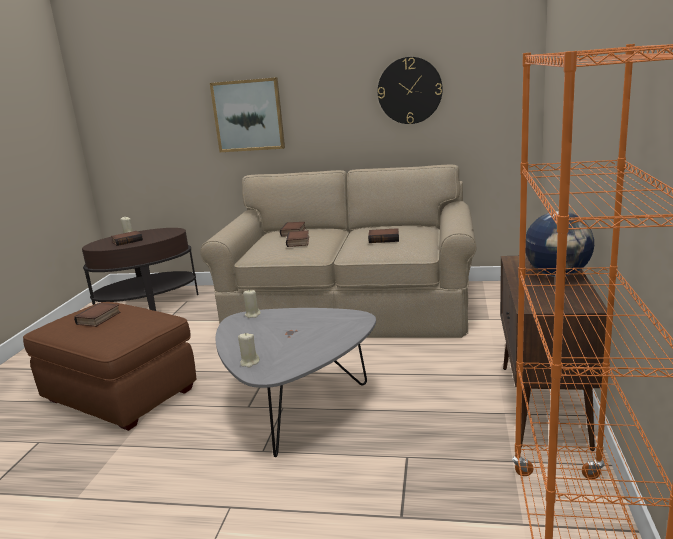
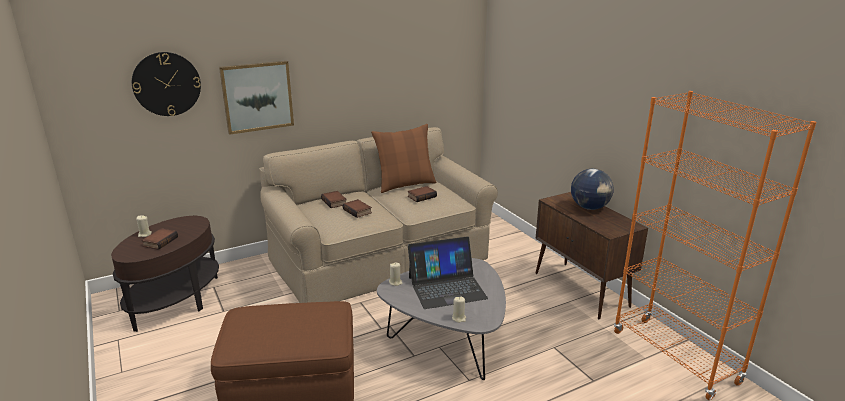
camera: 40 degrees left, 5 degrees up
book [74,303,120,327] -> none
wall clock [378,57,443,124] -> wall clock moved to [132,52,201,116]
none -> brown pillow [371,124,436,193]
none -> laptop [408,237,488,309]

